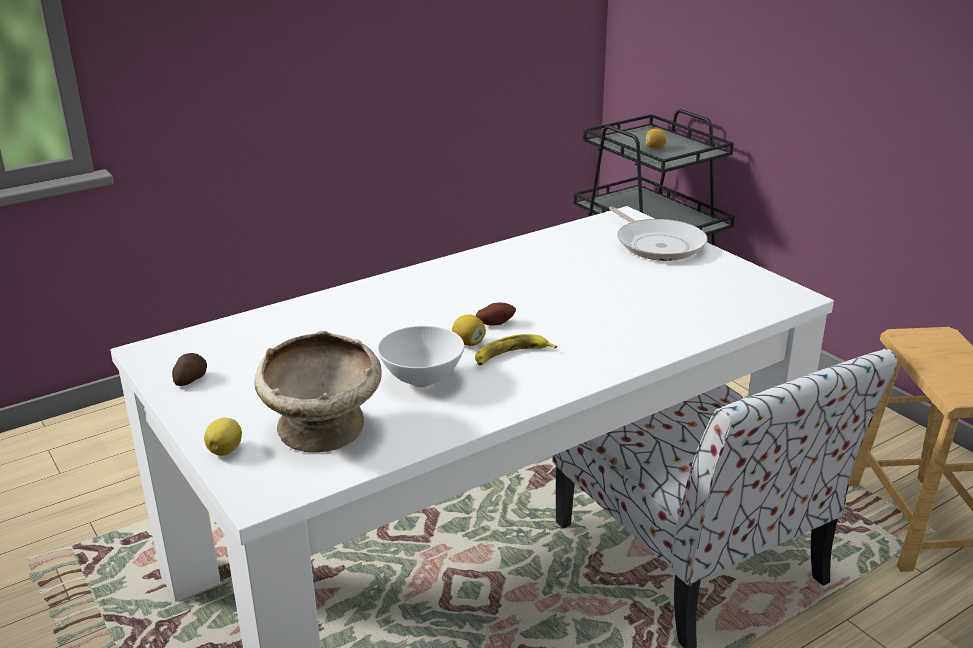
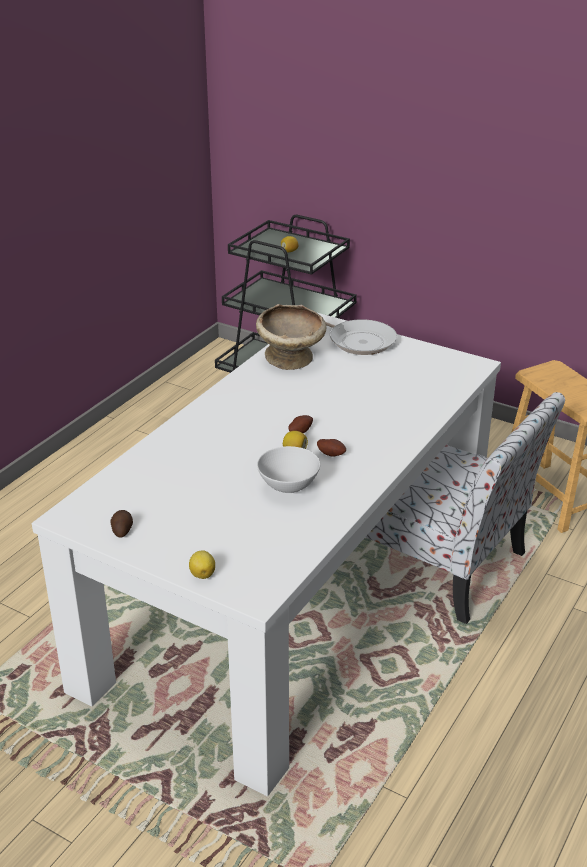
camera: 25 degrees left, 5 degrees up
beige bowl [255,331,382,453] -> beige bowl moved to [256,304,326,370]
banana [475,334,557,365] -> potato [317,439,346,457]

